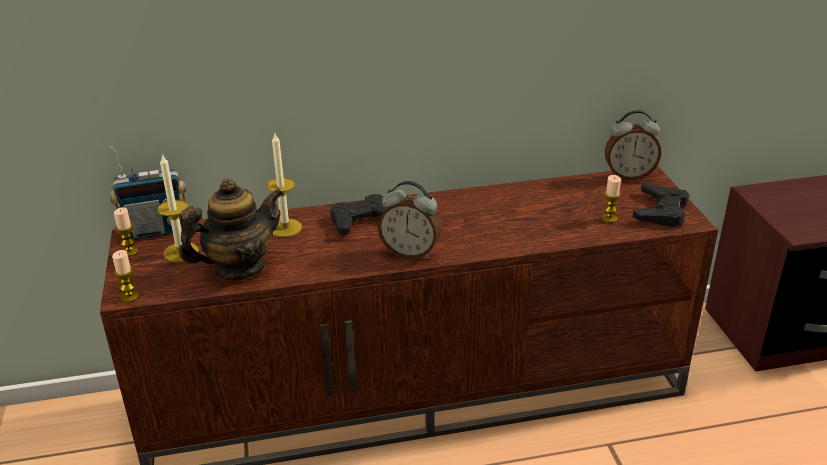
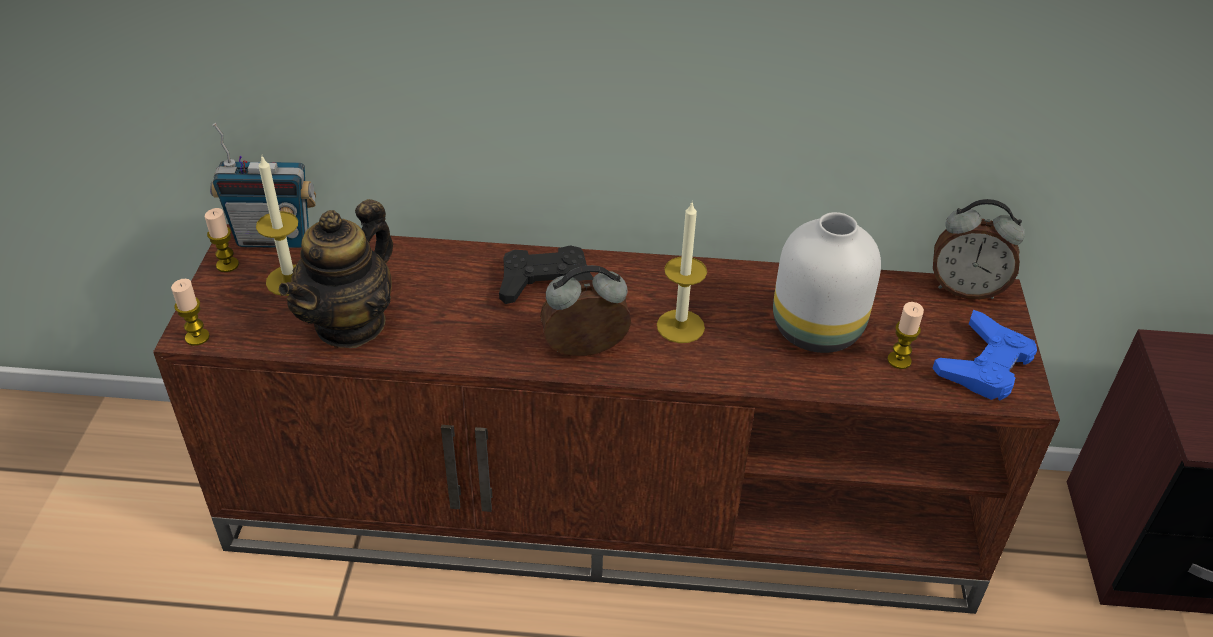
camera: 15 degrees right, 10 degrees up
teapot [179,178,284,280] -> teapot turned 135 degrees clockwise [279,199,393,348]
candle [266,133,302,237] -> candle moved to [657,203,707,343]
alarm clock [378,181,441,259] -> alarm clock turned 135 degrees clockwise [540,265,631,356]
black game controller [632,182,689,227] -> blue game controller [932,310,1037,400]
none -> white vase [773,212,881,353]

